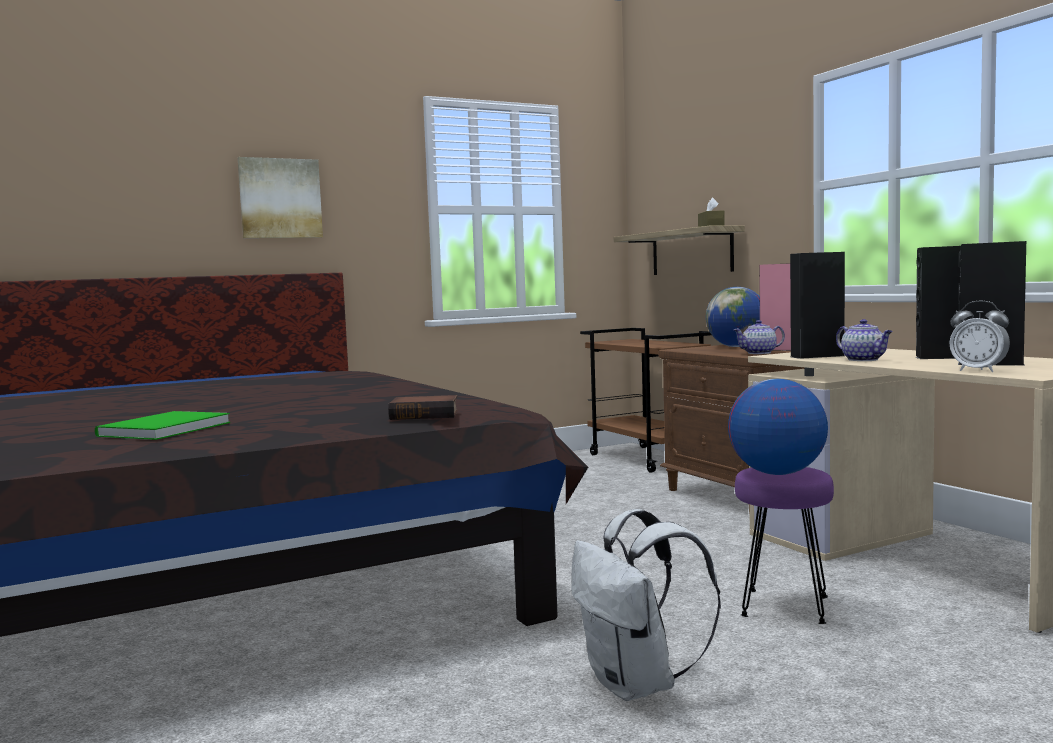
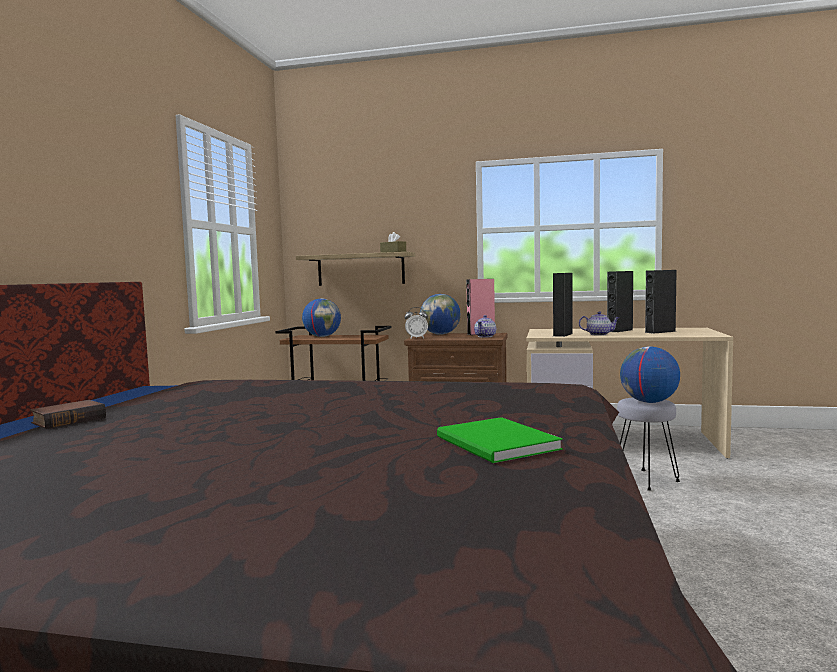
camera: 50 degrees left, 0 degrees up
picture [238,157,323,238] -> none
book [388,395,458,420] -> book moved to [30,400,106,429]
white backpack [571,509,721,701] -> none
purple stool [735,467,834,624] -> grey stool [617,398,680,490]
alarm clock [949,300,1010,372] -> alarm clock moved to [405,307,428,338]
none -> globe [302,299,341,337]

